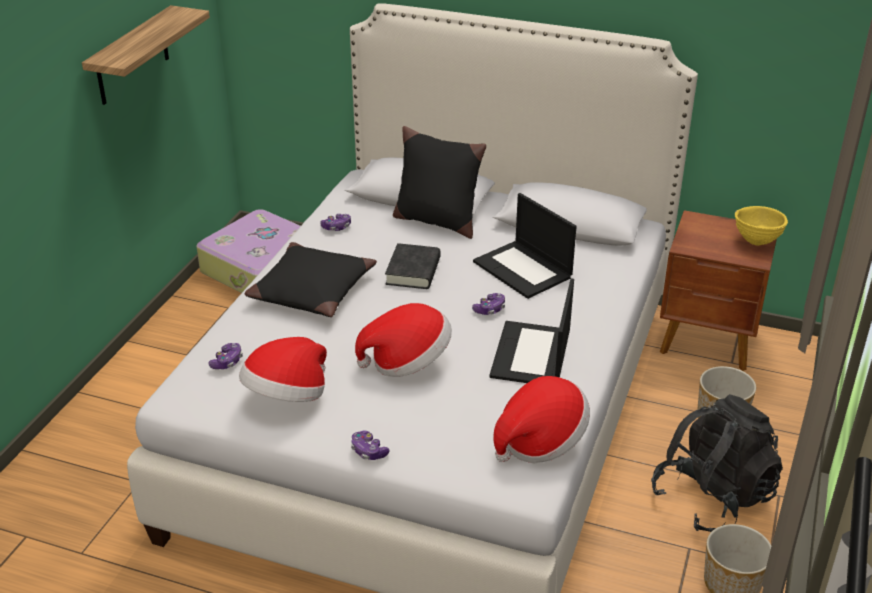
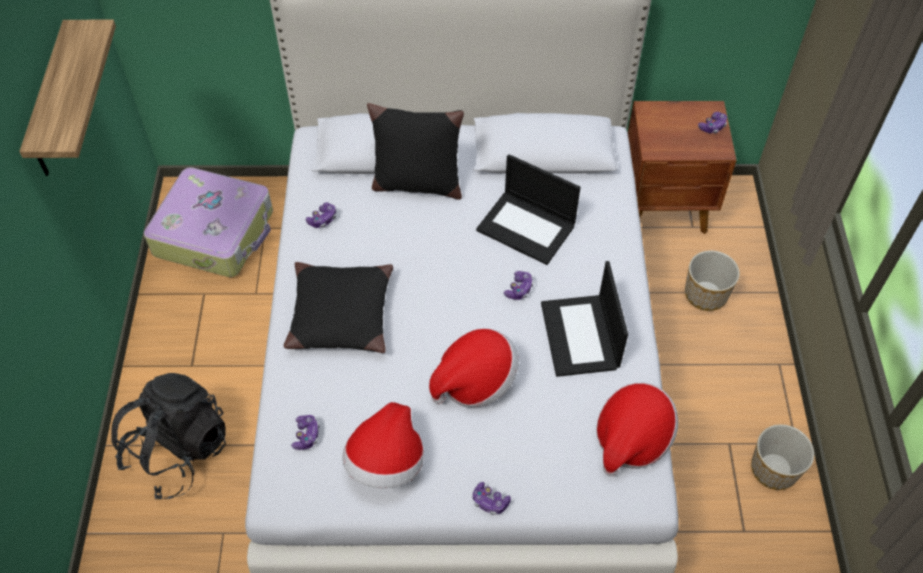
camera: 20 degrees left, 20 degrees up
black book [385,243,441,289] -> none
black backpack [651,394,783,532] -> black backpack moved to [112,373,226,499]
yellow bowl [735,206,788,246] -> game controller [698,112,727,133]

